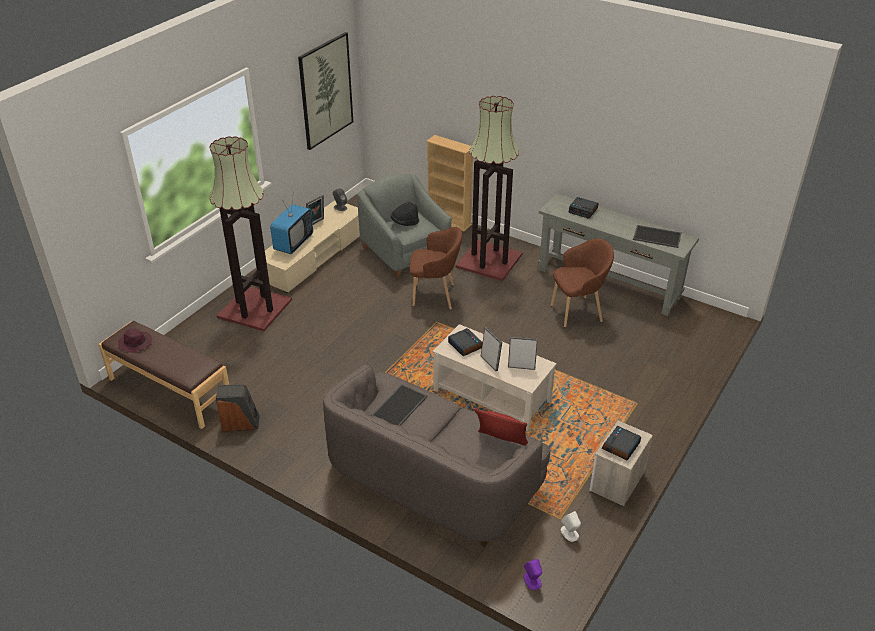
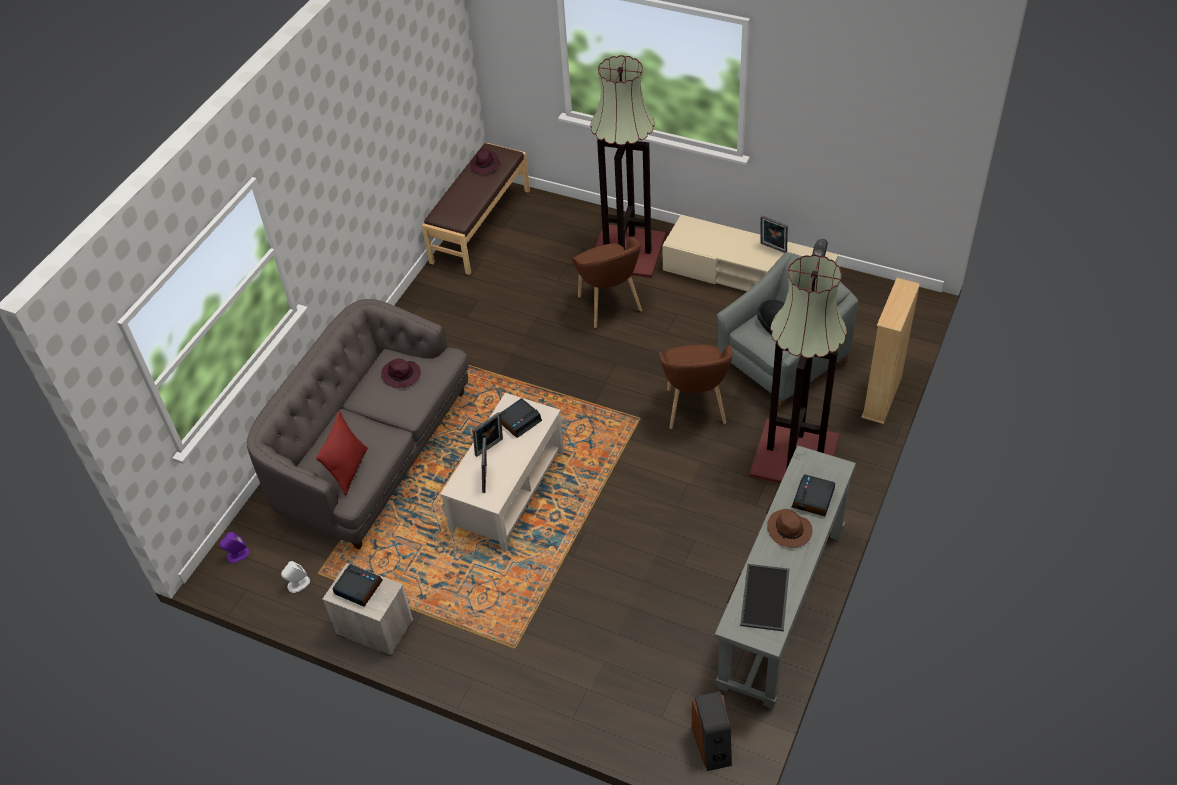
camera: 85 degrees right, 10 degrees up
speaker [216,384,260,432] -> speaker moved to [692,691,732,771]
television [270,191,313,254] -> none
picture [298,32,353,150] -> none
tray [371,384,428,426] -> purple hat [381,359,421,388]
brown armchair [551,239,614,327] -> brown armchair moved to [572,236,642,328]
none -> brown hat [767,509,812,548]

